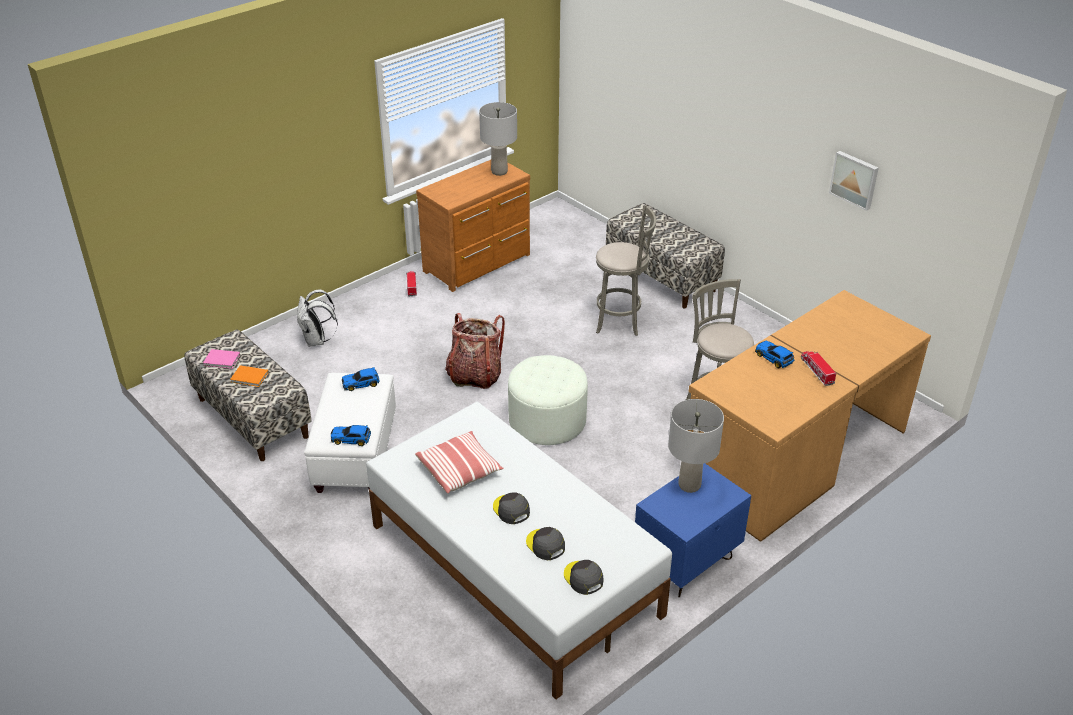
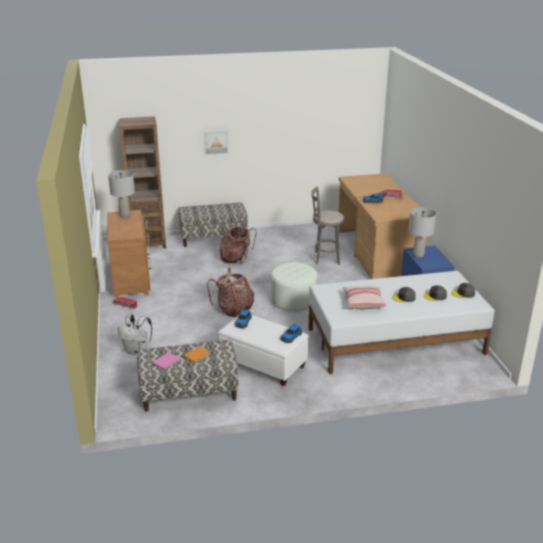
camera: 60 degrees left, 10 degrees down
grey stool [596,204,656,336] -> backpack [219,226,257,264]
picture [829,151,879,211] -> picture moved to [204,130,228,155]
none -> brown bookcase [120,117,166,248]

